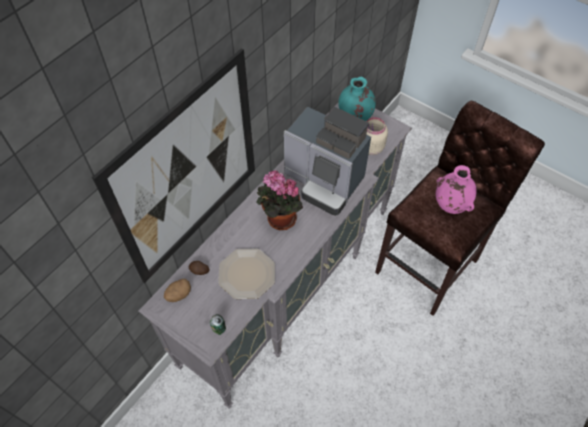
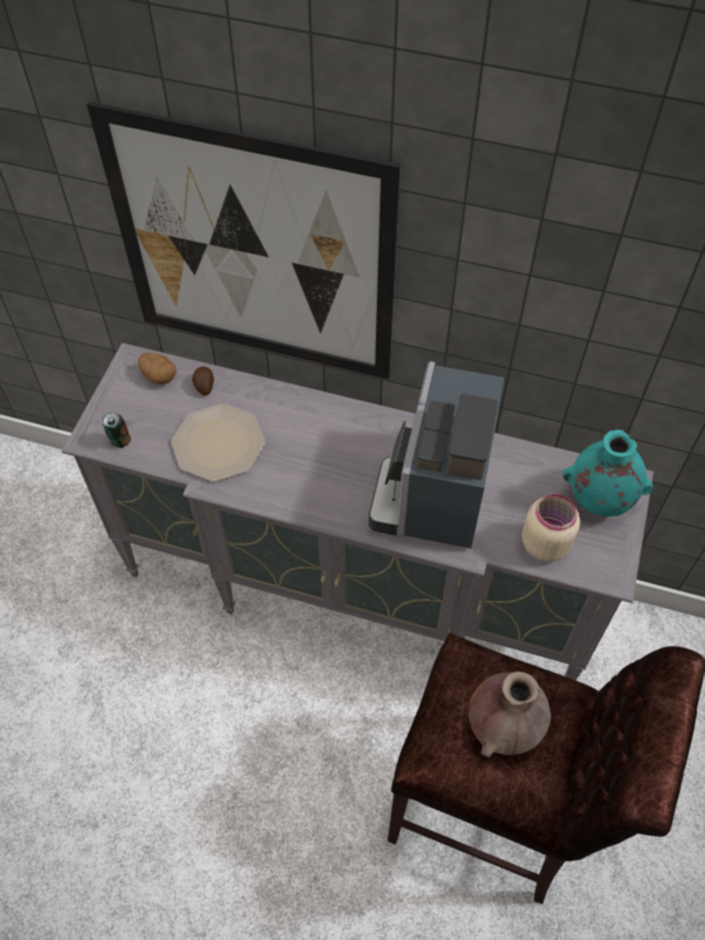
camera: 70 degrees right, 0 degrees up
potted plant [257,170,303,230] -> none
pink vase [436,165,477,214] -> brown vase [469,672,551,758]

